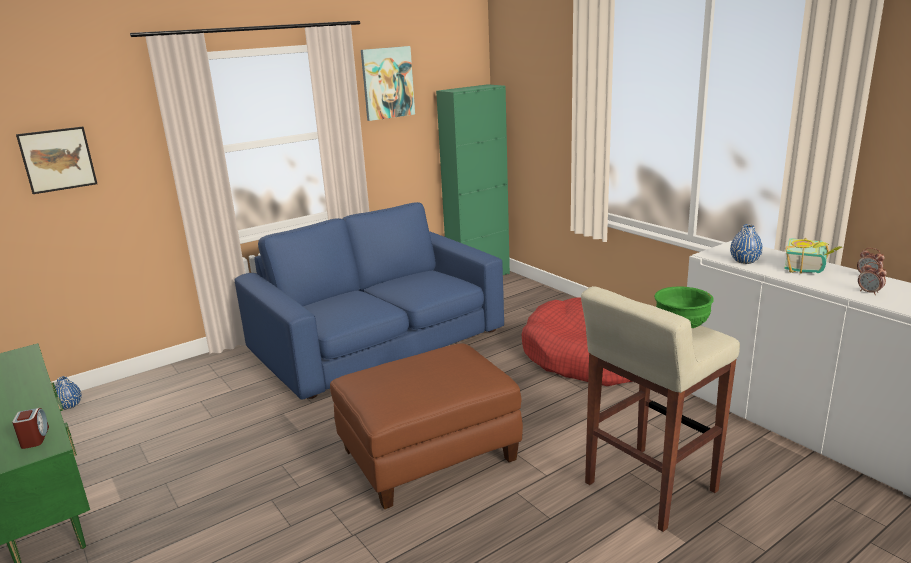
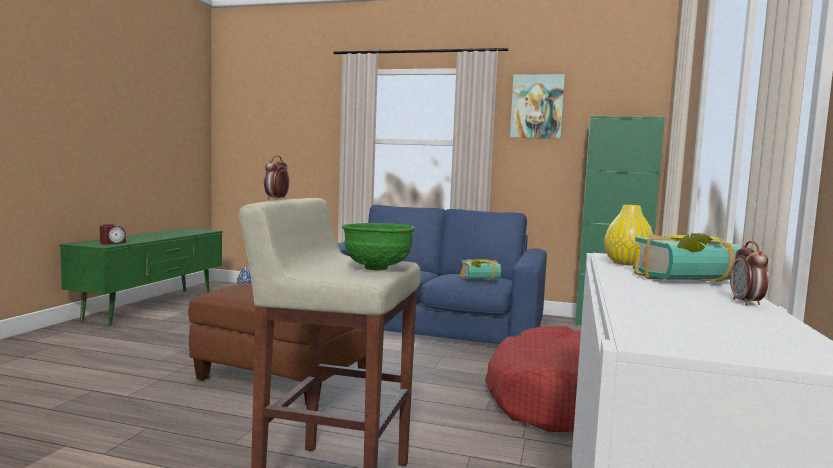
camera: 50 degrees right, 15 degrees down
picture [16,127,97,194] -> none
blue vase [730,224,763,264] -> yellow vase [604,205,653,266]
alarm clock [858,262,887,295] -> alarm clock moved to [264,155,289,200]
none -> book [460,259,501,280]

